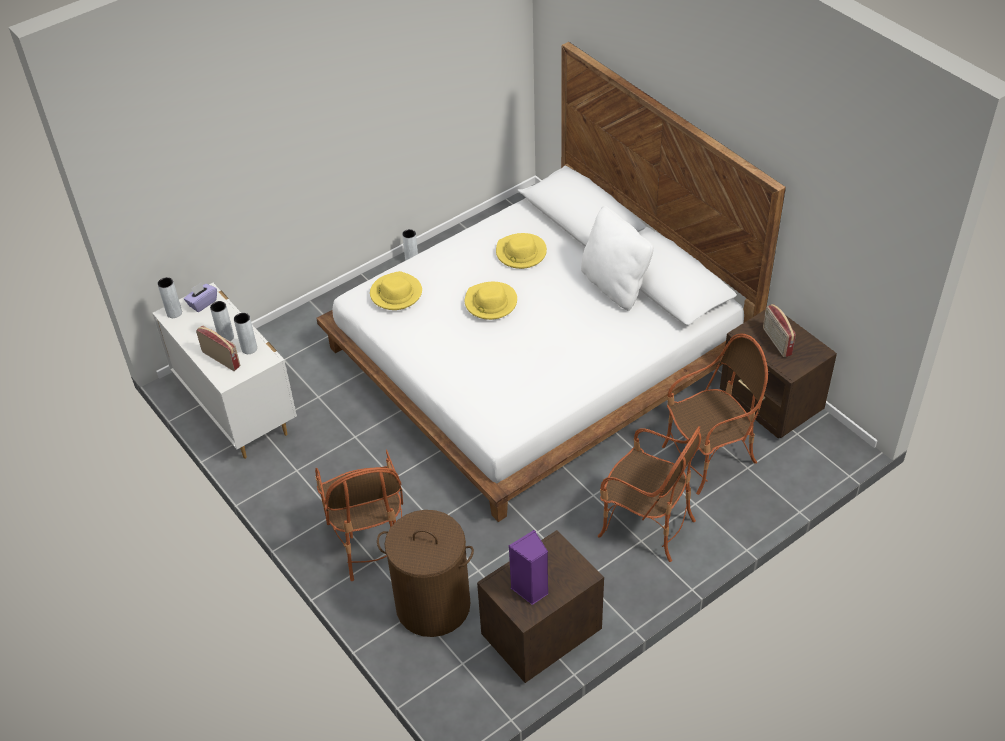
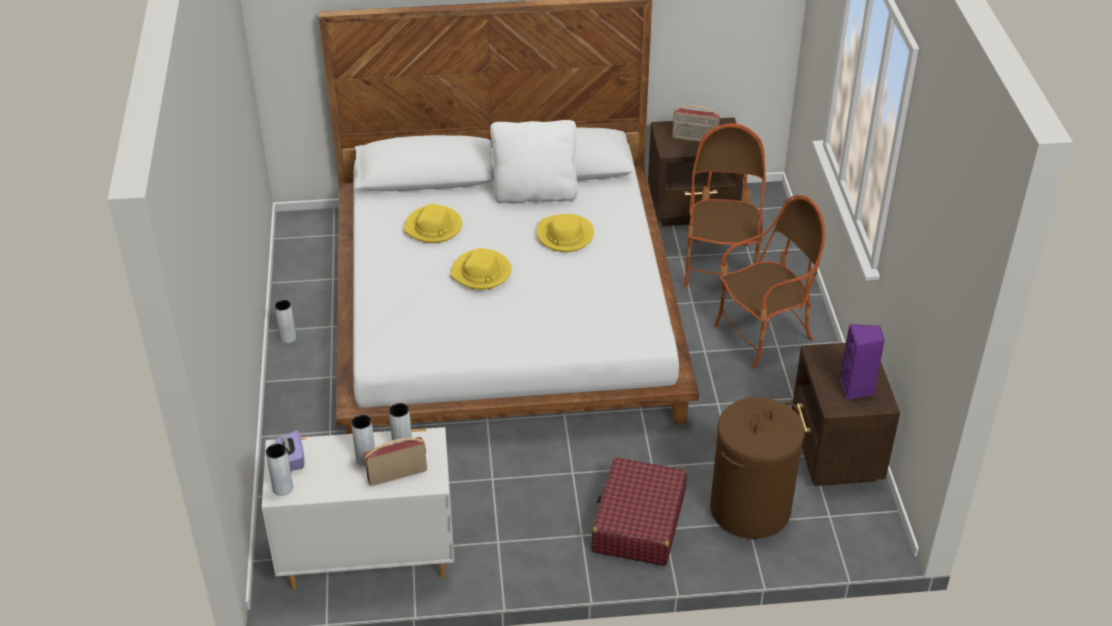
camera: 60 degrees left, 5 degrees down
armchair [315,449,403,581] -> red suitcase [592,457,687,566]
yellow hat [370,271,422,310] -> yellow hat moved to [537,214,594,252]

